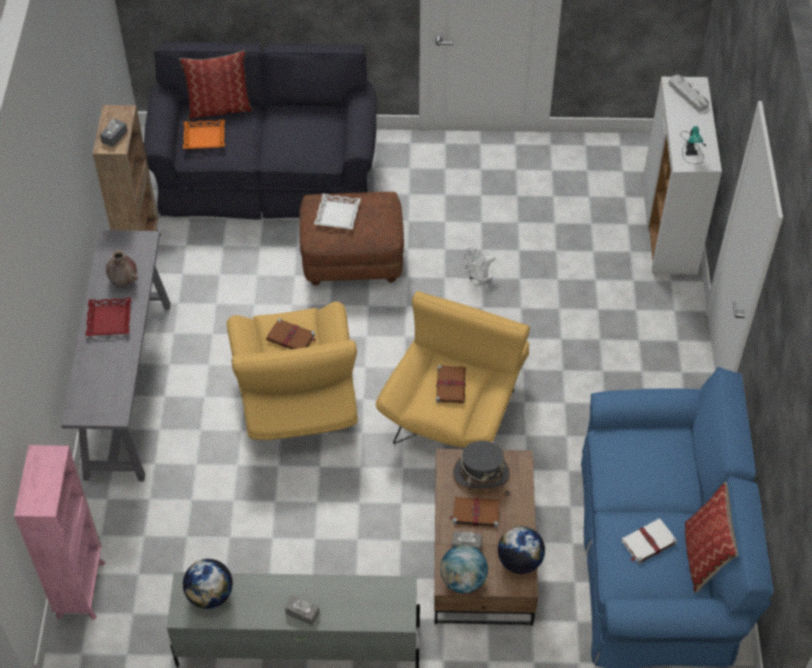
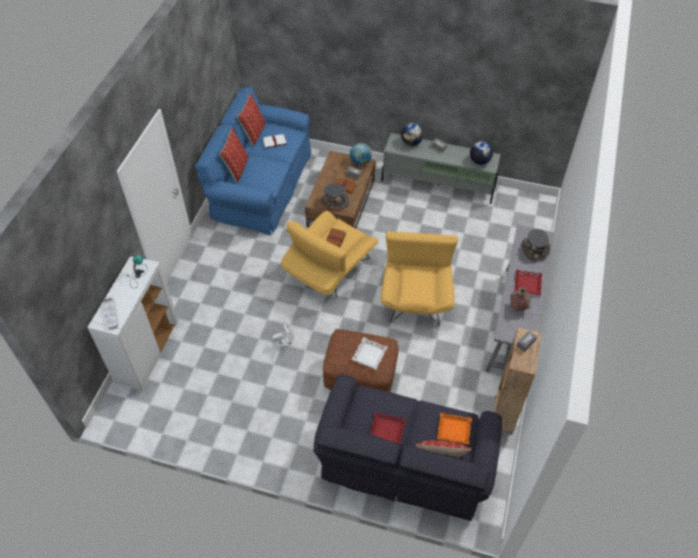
camera: 165 degrees left, 0 degrees up
pink bookcase [14,445,106,620] -> none
brown book [266,318,316,349] -> none
globe [497,526,545,574] -> globe moved to [401,123,424,146]
none -> pillow [219,127,249,183]
none -> red tray [370,412,406,443]
none -> grey hat [522,229,550,262]

